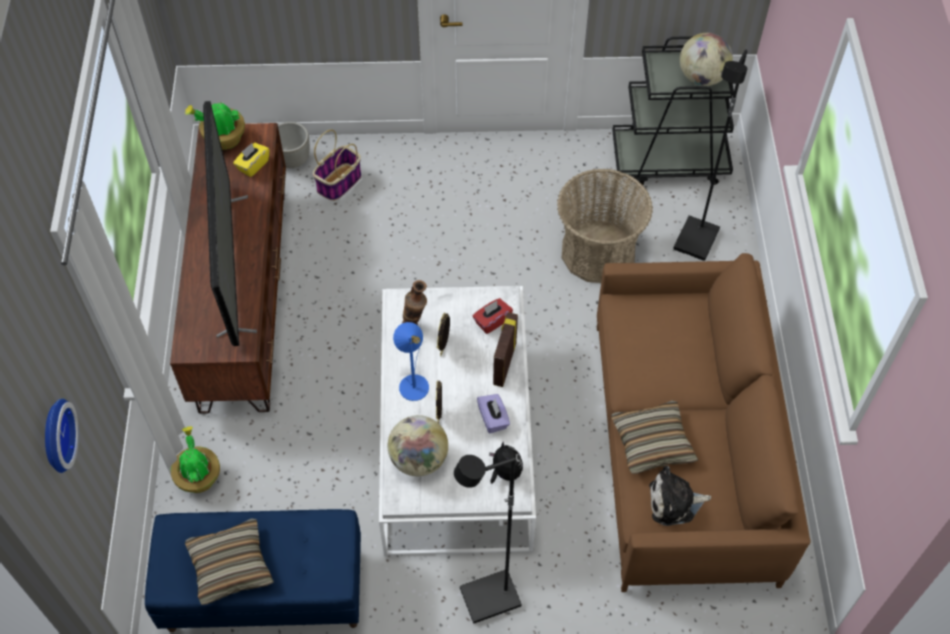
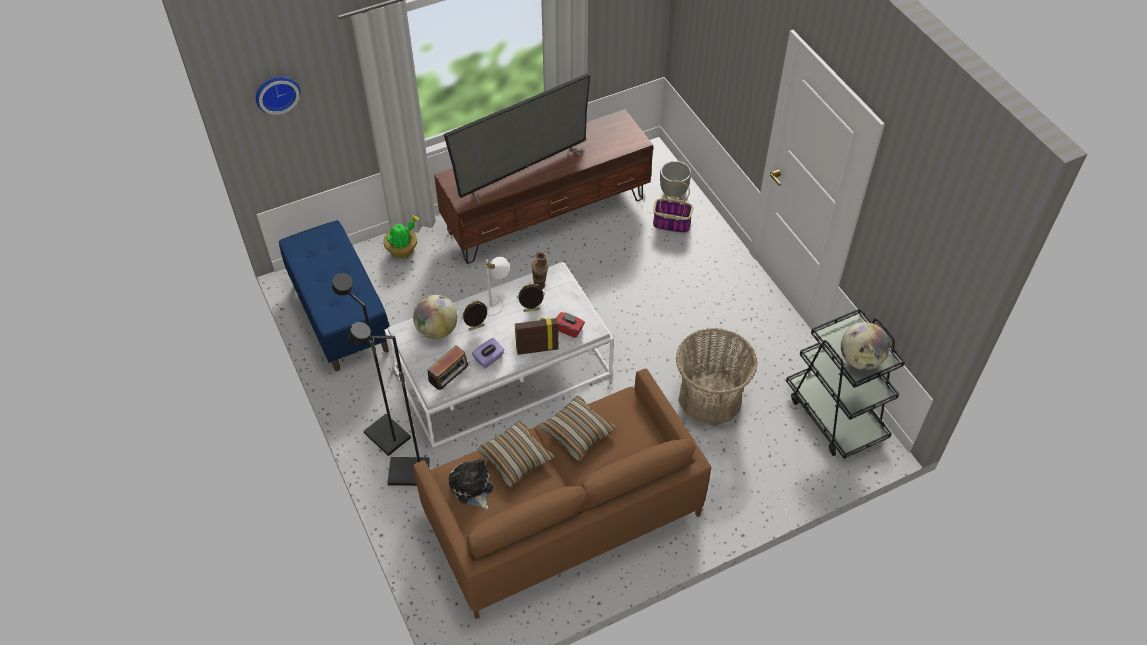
camera: 65 degrees right, 5 degrees down
potted plant [185,102,245,150] -> none
pillow [185,519,274,605] -> pillow moved to [540,396,616,461]
yellow tissue box [233,143,269,177] -> none
blue table lamp [393,322,429,401] -> white table lamp [482,257,509,316]
plush toy [489,442,523,484] -> radio [428,345,471,390]
black floor lamp [673,50,747,261] -> black floor lamp moved to [348,322,430,486]

